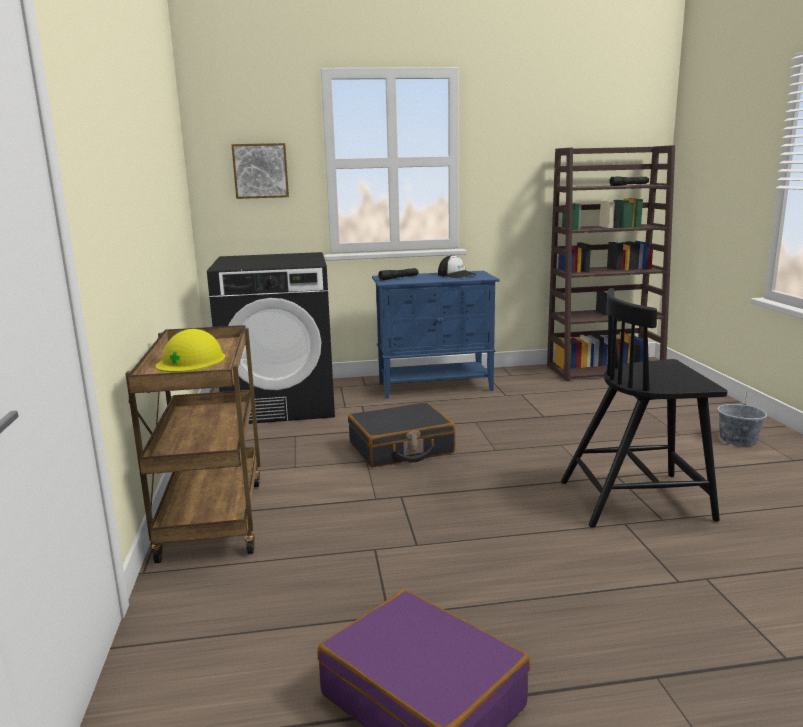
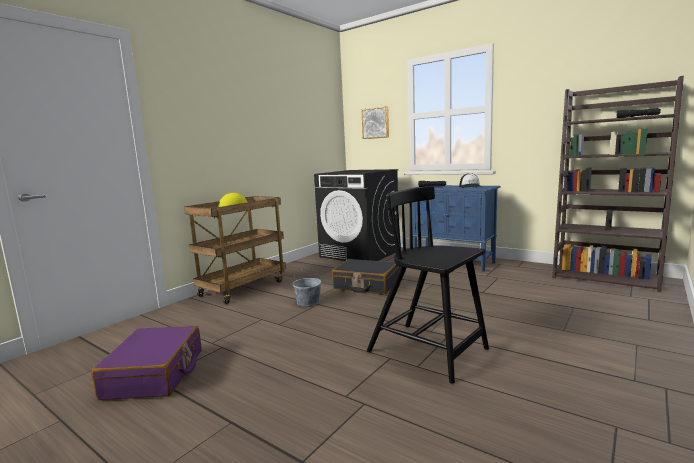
camera: 45 degrees right, 5 degrees down
grey bucket [717,390,767,446] -> grey bucket moved to [293,267,322,307]

